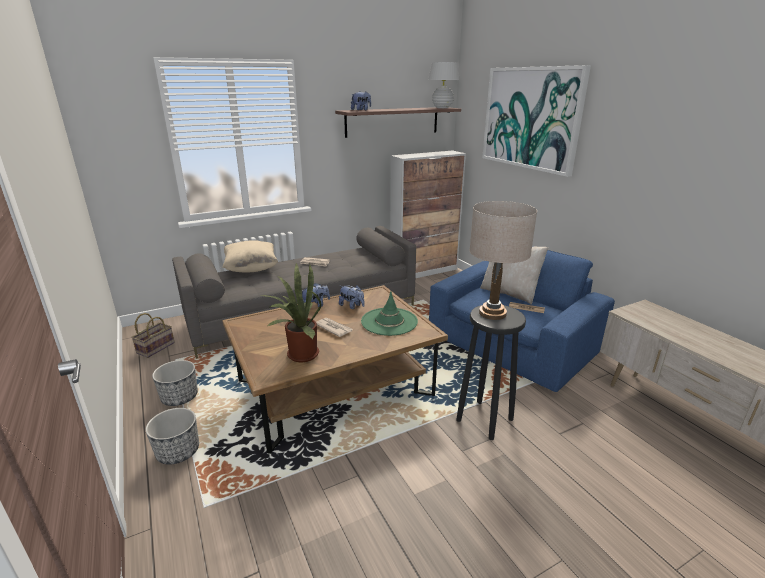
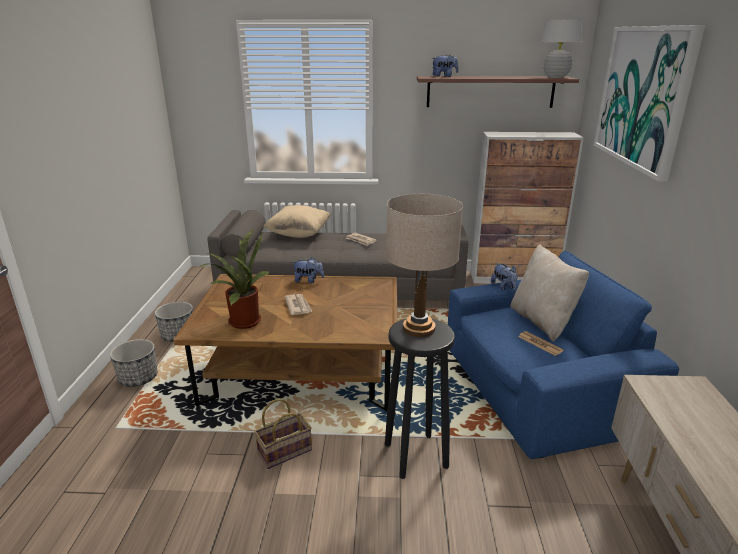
camera: 30 degrees right, 0 degrees up
basket [131,313,175,358] -> basket moved to [254,399,312,469]
plush toy [339,285,365,309] -> plush toy moved to [491,263,518,290]
green hat [361,292,418,336] -> none

